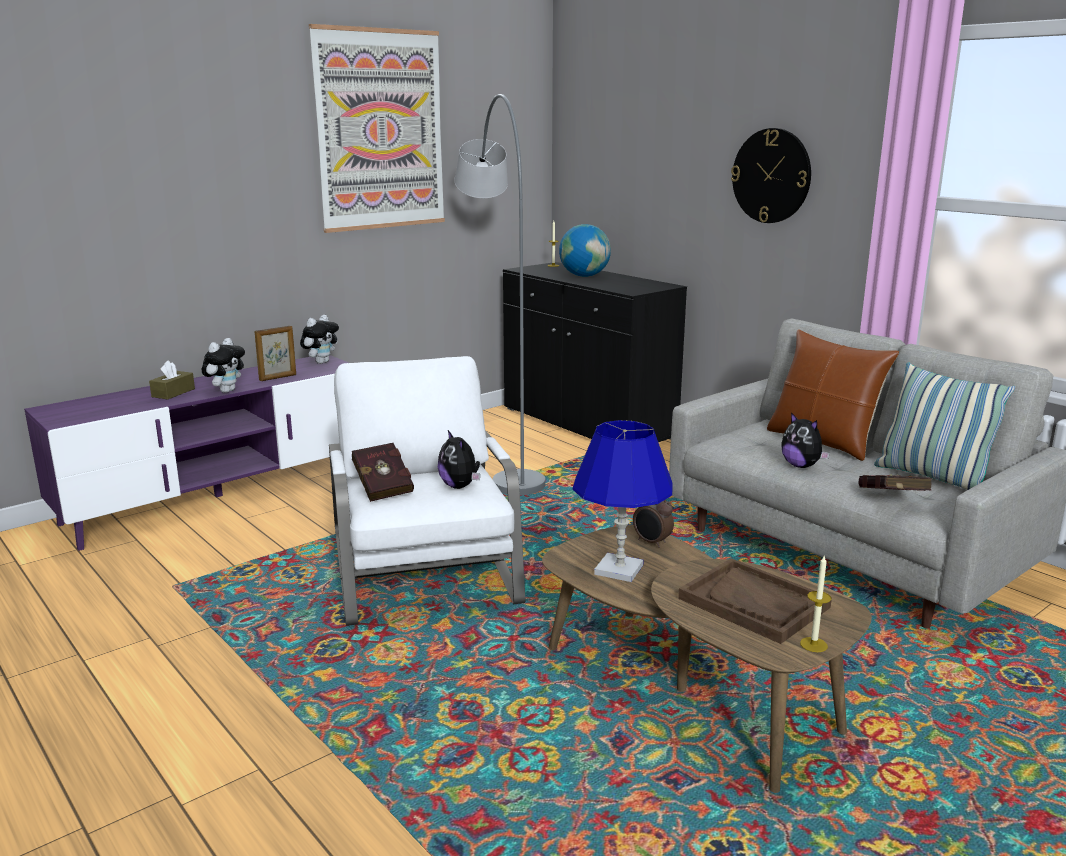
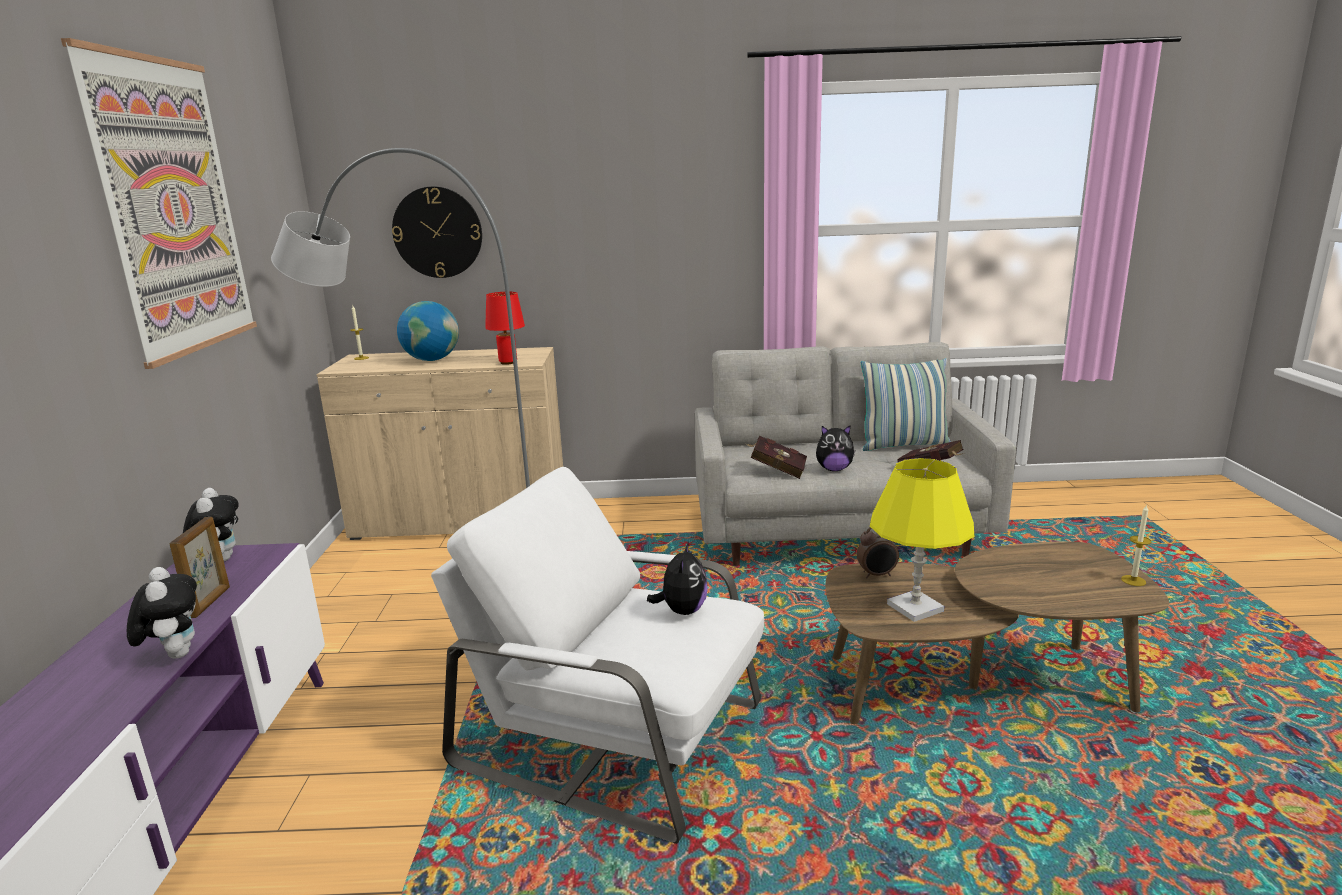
camera: 50 degrees left, 0 degrees up
brown tissue box [149,360,195,400] -> none
red book [352,443,414,502] -> red book moved to [746,436,807,479]
plush toy [438,430,480,489] -> plush toy turned 90 degrees counterclockwise [647,542,708,615]
black cabinet [503,262,687,442] -> beige cabinet [317,347,563,540]
blue table lamp [573,420,673,582] -> yellow table lamp [870,458,974,622]
brown tray [678,558,832,644] -> none
wall clock [731,128,811,223] -> wall clock moved to [392,186,482,278]
brown pillow [767,330,899,461] -> none
none -> red table lamp [485,292,525,365]

